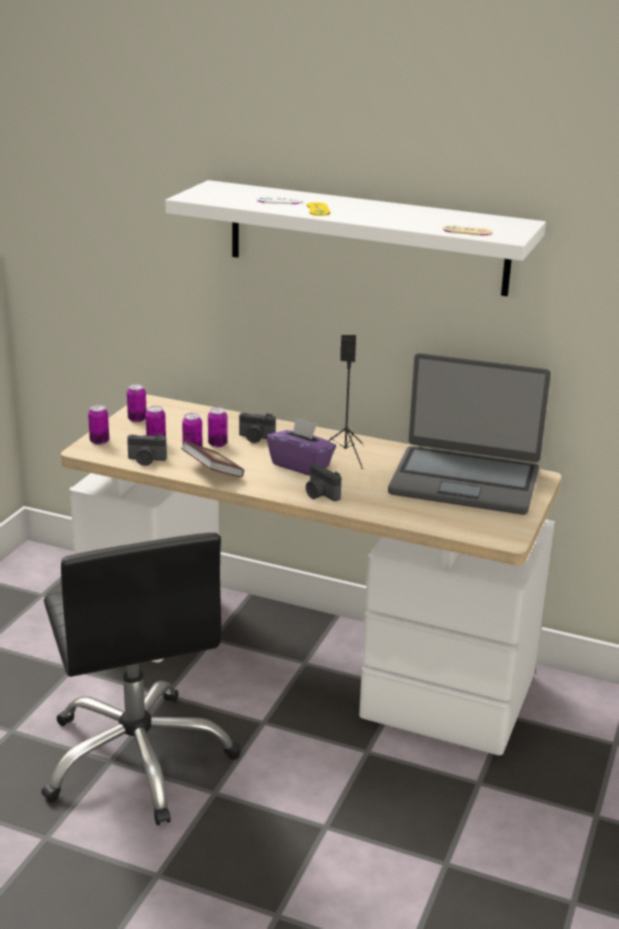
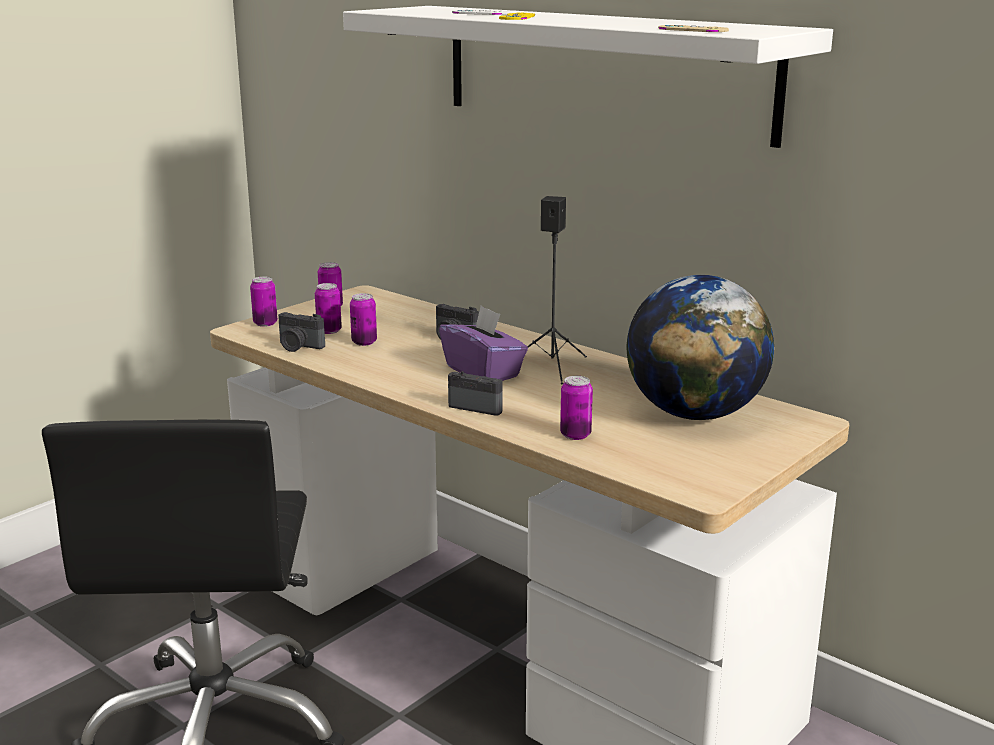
camera: 20 degrees right, 5 degrees down
book [181,441,244,478] -> none
can [208,407,228,447] -> can moved to [560,376,593,440]
camera [306,464,341,501] -> camera turned 135 degrees clockwise [448,371,502,416]
laptop [388,353,551,515] -> globe [627,275,774,420]

